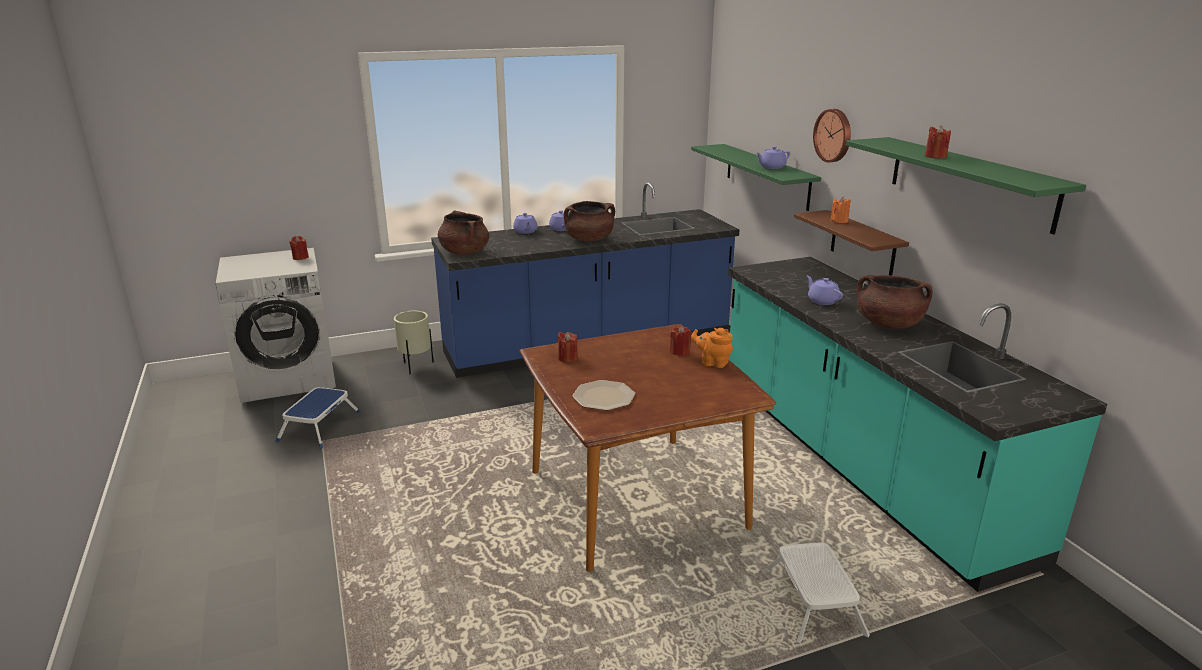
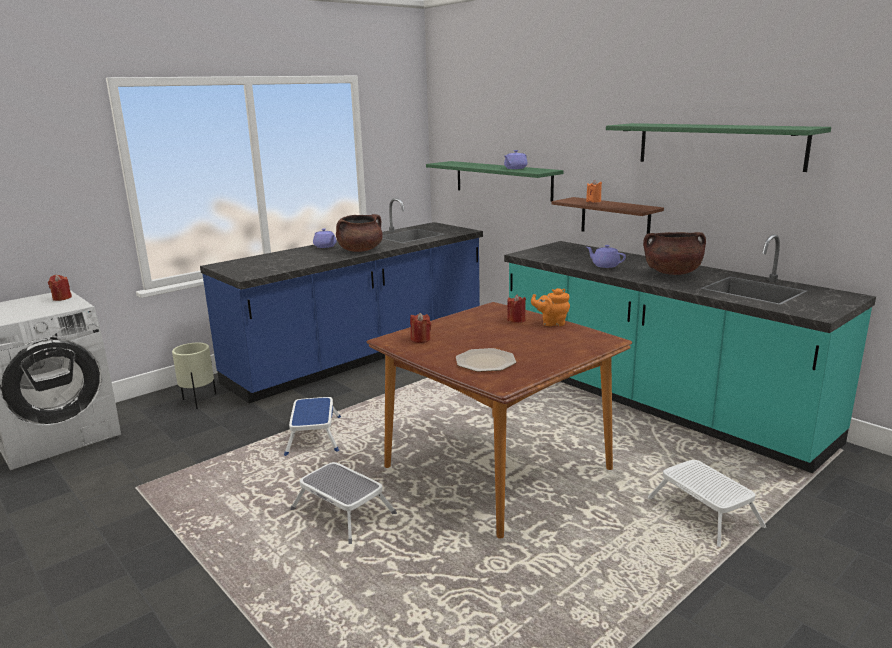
camera: 20 degrees left, 5 degrees down
blue step ladder [275,387,361,449] -> blue step ladder moved to [284,397,341,456]
brown cooking pot [438,210,489,255] -> none
purple teapot [513,213,537,234] -> none
wall clock [813,109,851,162] -> none
red candle [925,125,951,159] -> none
none -> grey step ladder [290,462,397,544]

